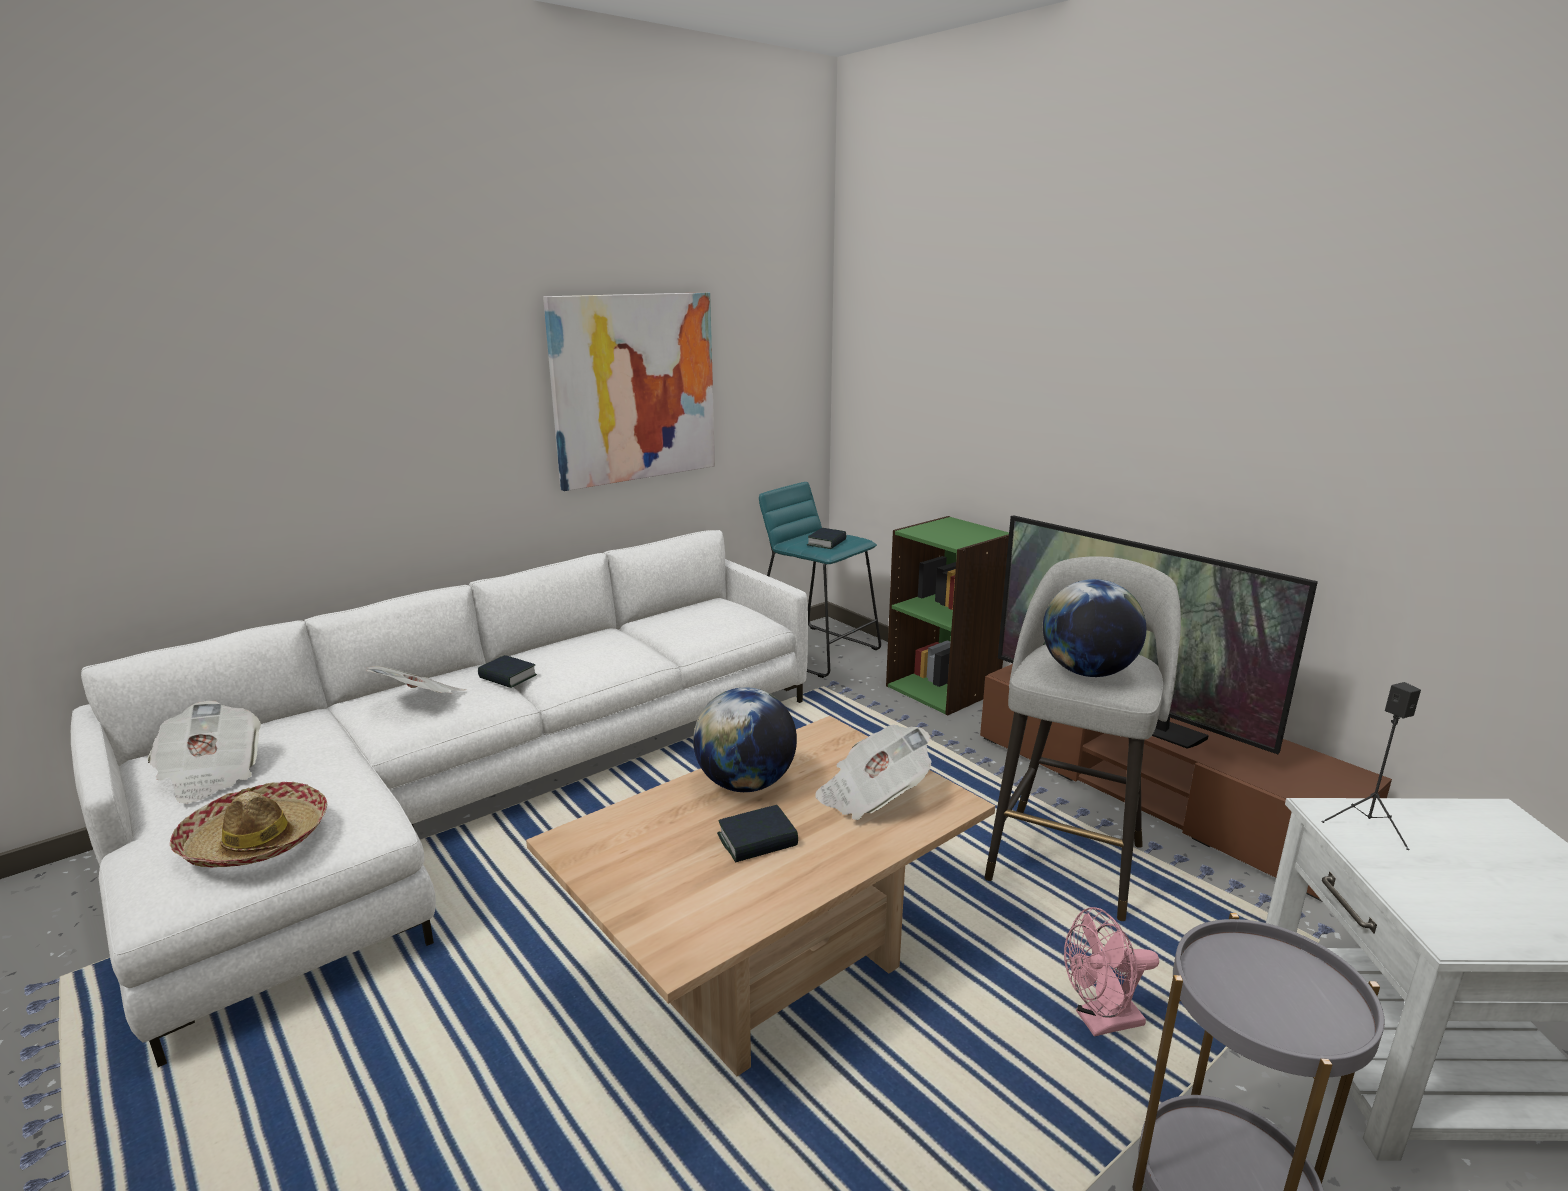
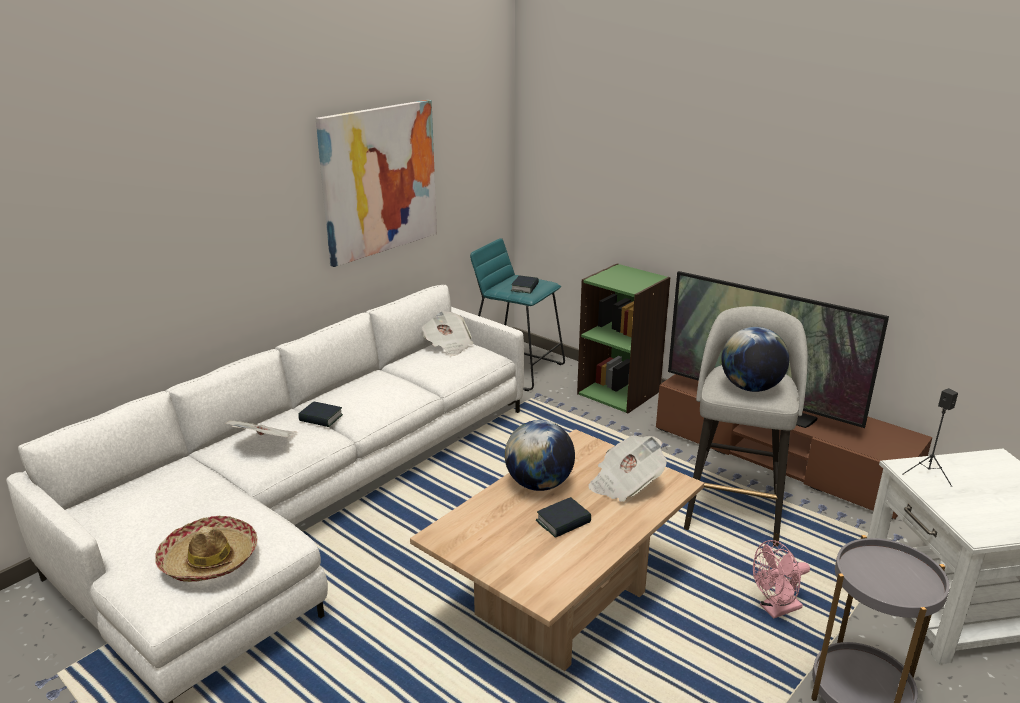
camera: 10 degrees left, 5 degrees up
newspaper [148,701,261,804] -> newspaper moved to [422,311,473,356]

